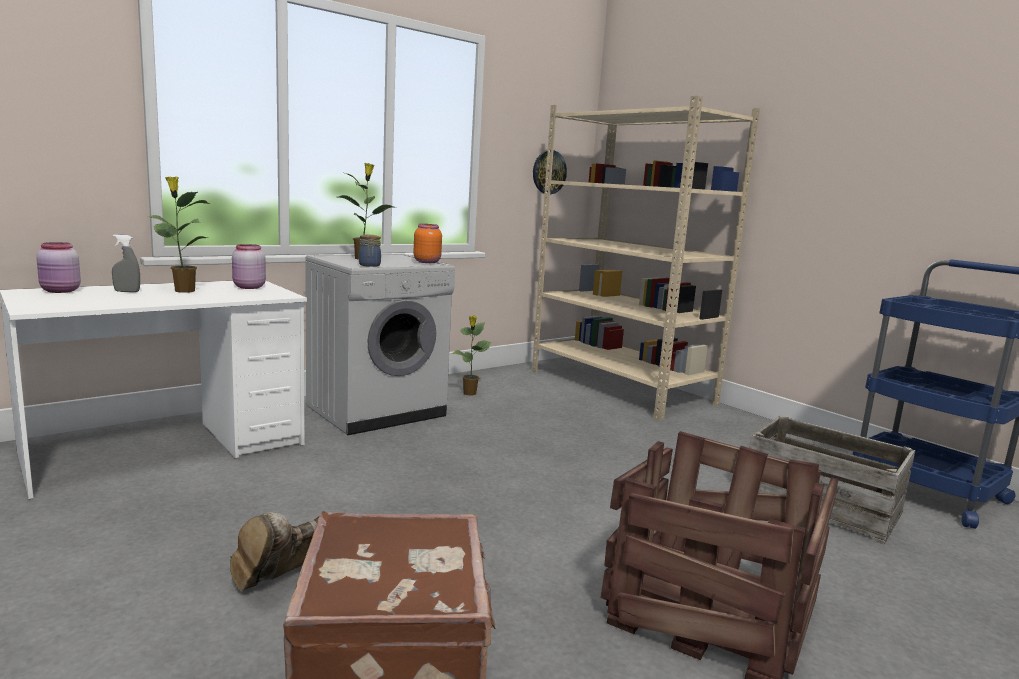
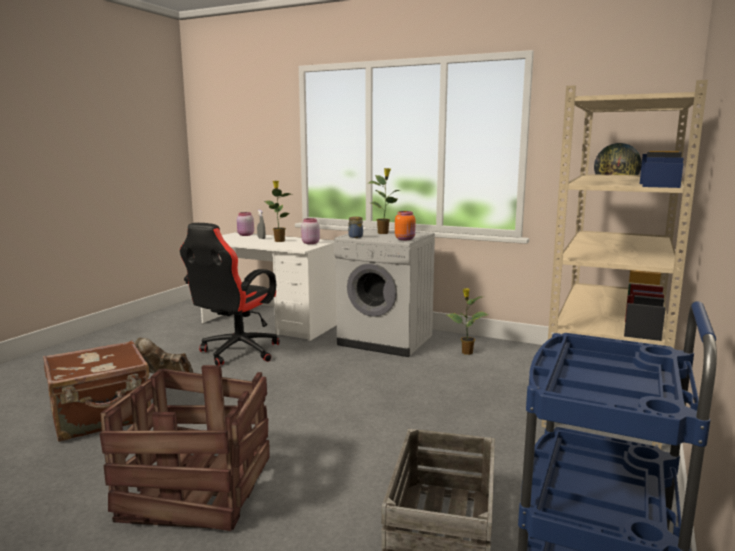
camera: 65 degrees right, 0 degrees up
none -> black office chair [180,223,280,365]

